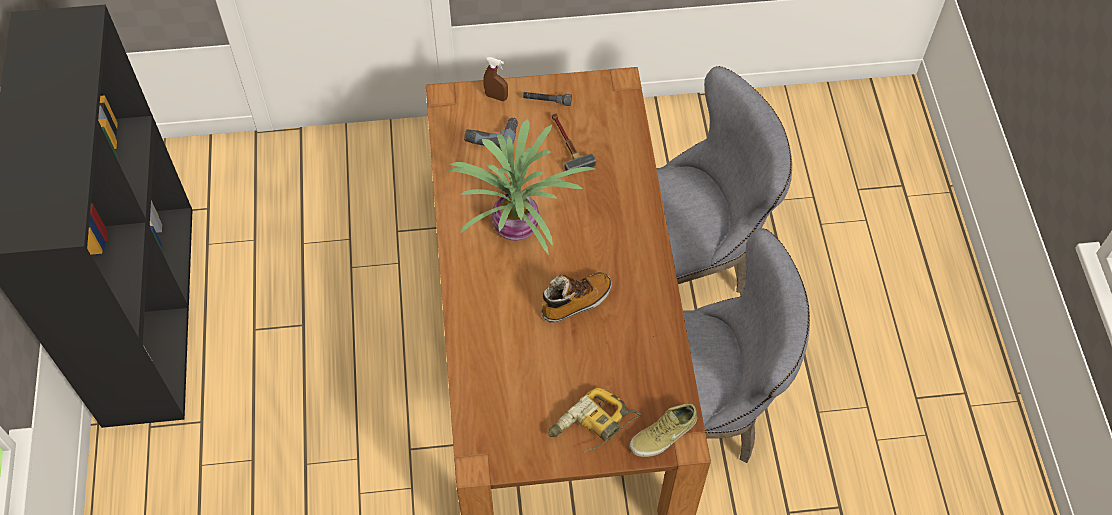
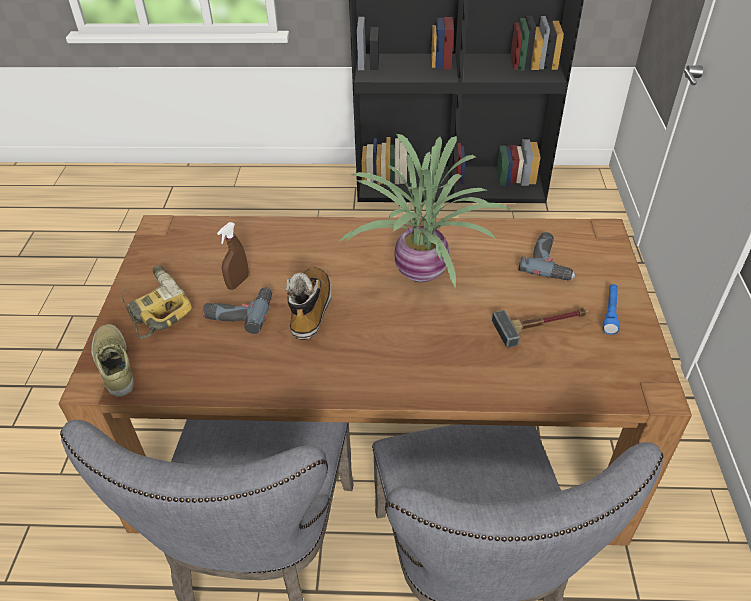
camera: 100 degrees right, 15 degrees down
brown spray bottle [483,57,508,101] -> brown spray bottle moved to [217,222,248,290]
grey flashlight [523,92,572,106] -> blue flashlight [603,284,620,335]
boot [541,272,612,323] -> boot turned 150 degrees counterclockwise [286,267,332,340]
none -> power drill [203,287,272,334]

